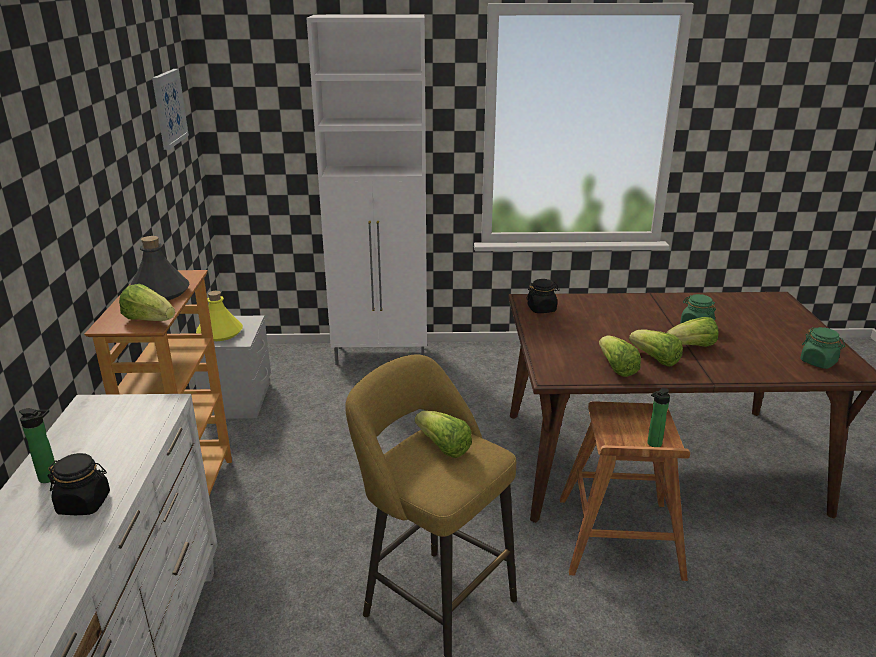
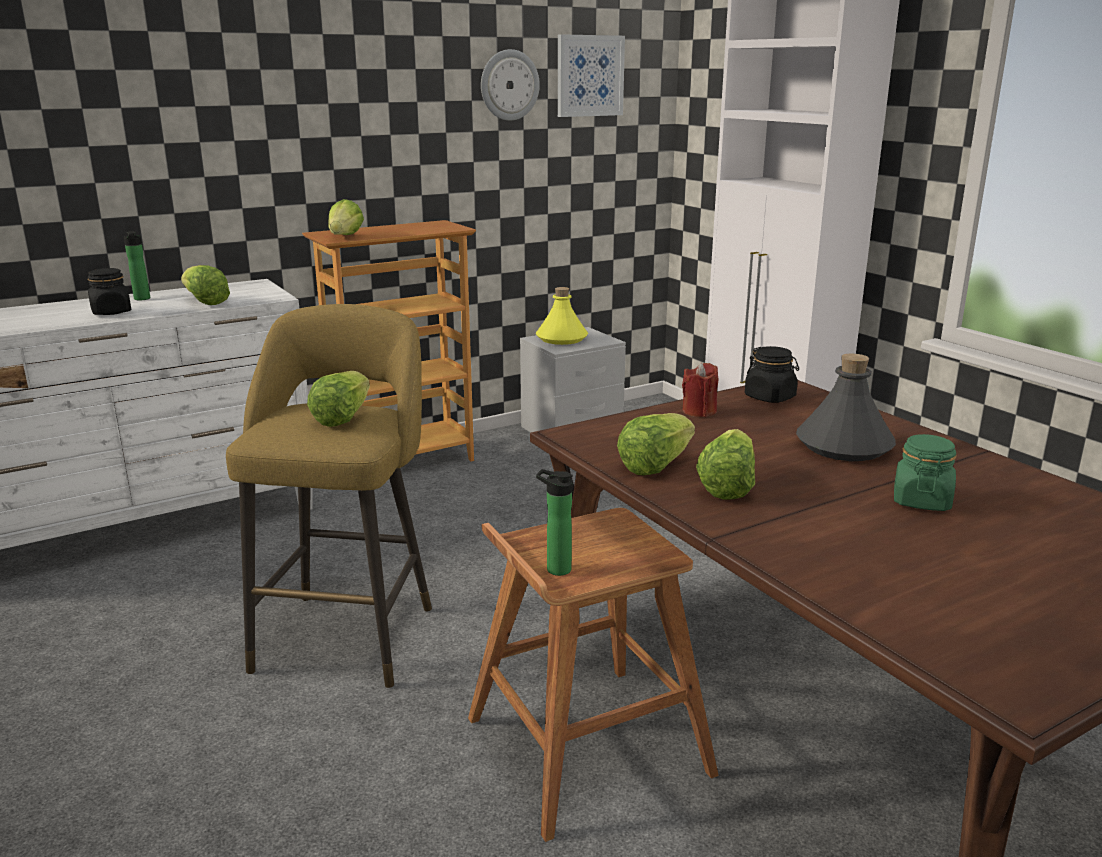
camera: 60 degrees right, 5 degrees down
grey bottle [130,236,189,300] -> grey bottle moved to [796,354,896,461]
lettuce [667,317,718,347] -> lettuce moved to [181,265,230,305]
green jar [800,327,845,369] -> none
none -> wall clock [481,49,540,121]
none -> red candle [682,363,719,417]

